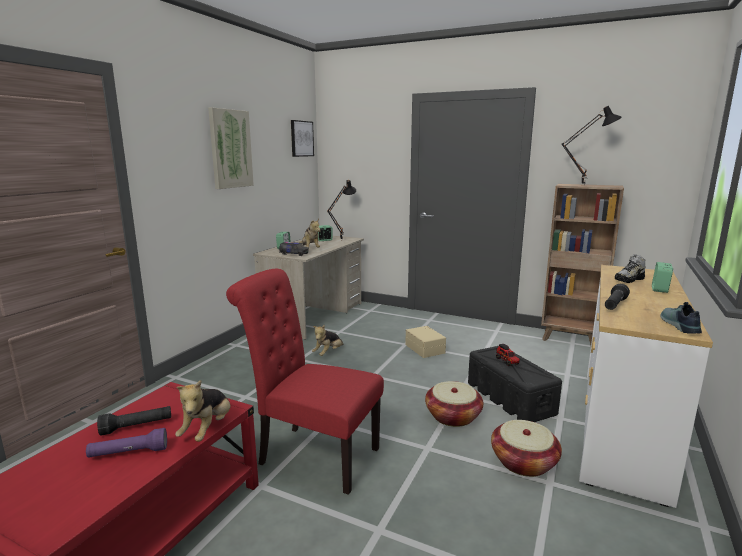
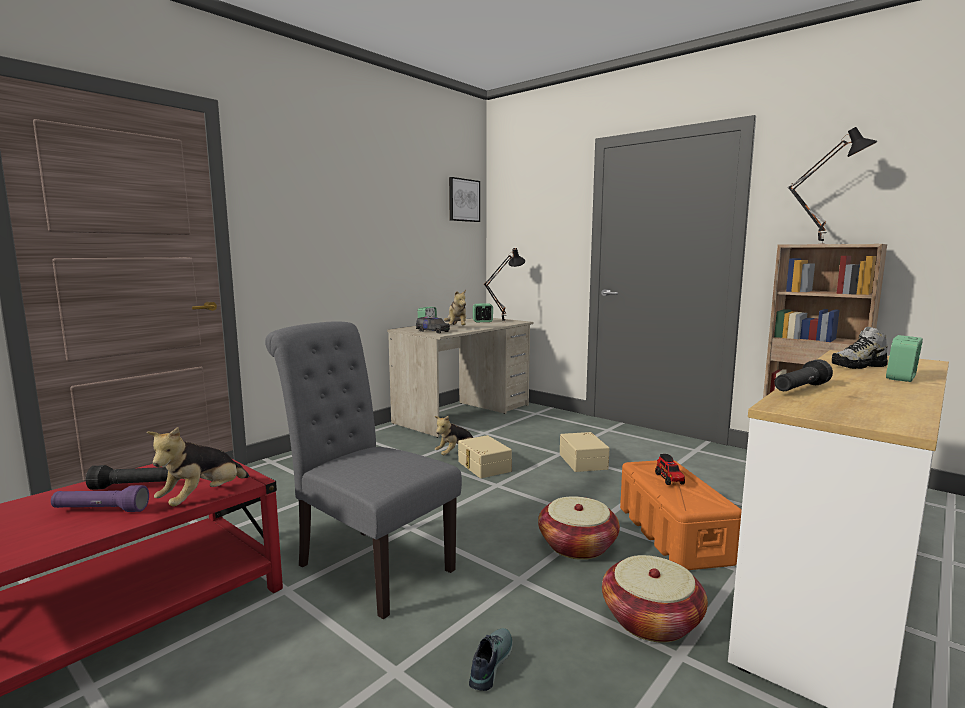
camera: 15 degrees right, 5 degrees down
picture [208,107,254,189] -> none
red chair [226,269,384,495] -> grey chair [265,321,462,619]
black storage box [468,346,562,422] -> orange storage box [620,460,742,570]
shoe [660,302,702,334] -> shoe moved to [469,628,513,691]
none -> beige storage box [458,435,512,478]

